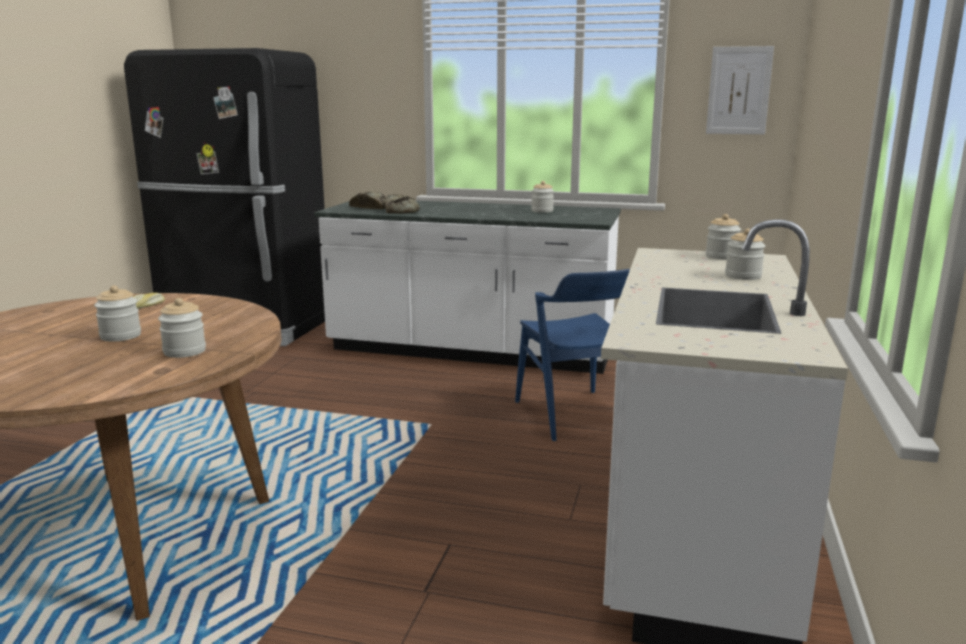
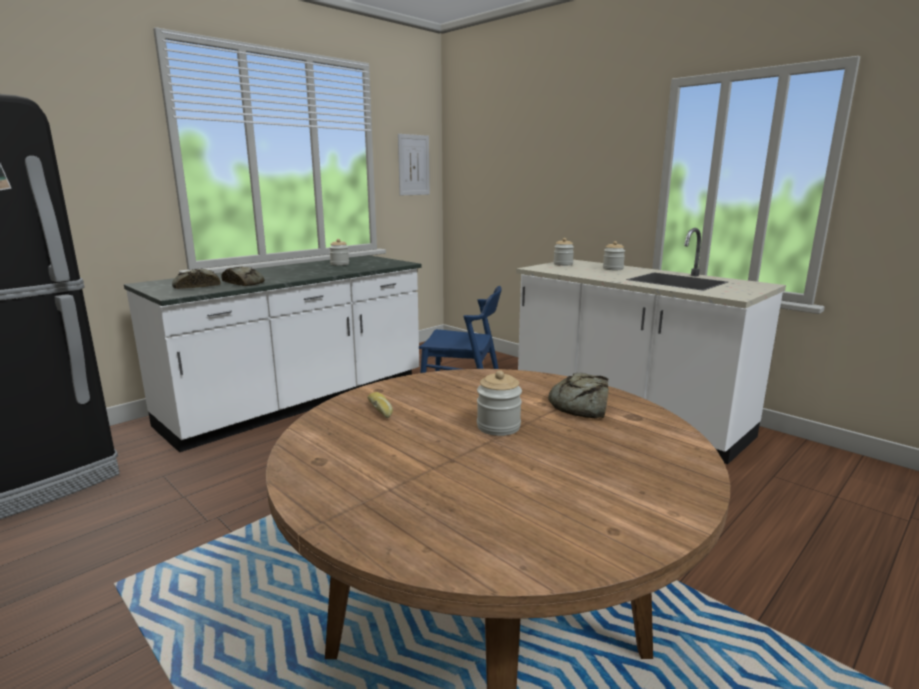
camera: 60 degrees left, 0 degrees up
jar [158,298,206,358] -> bread [548,373,609,418]

